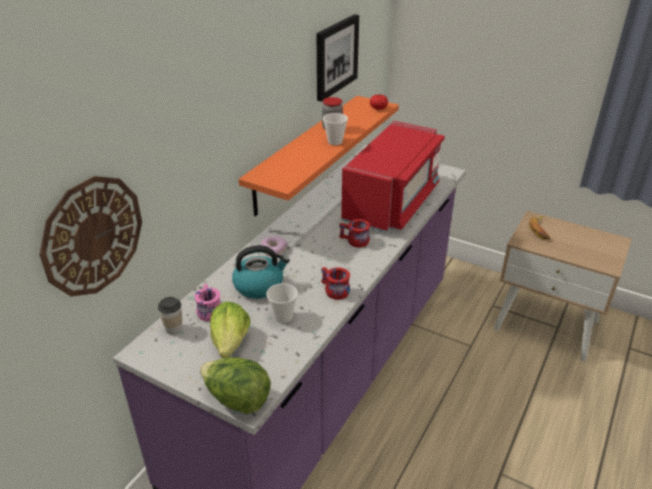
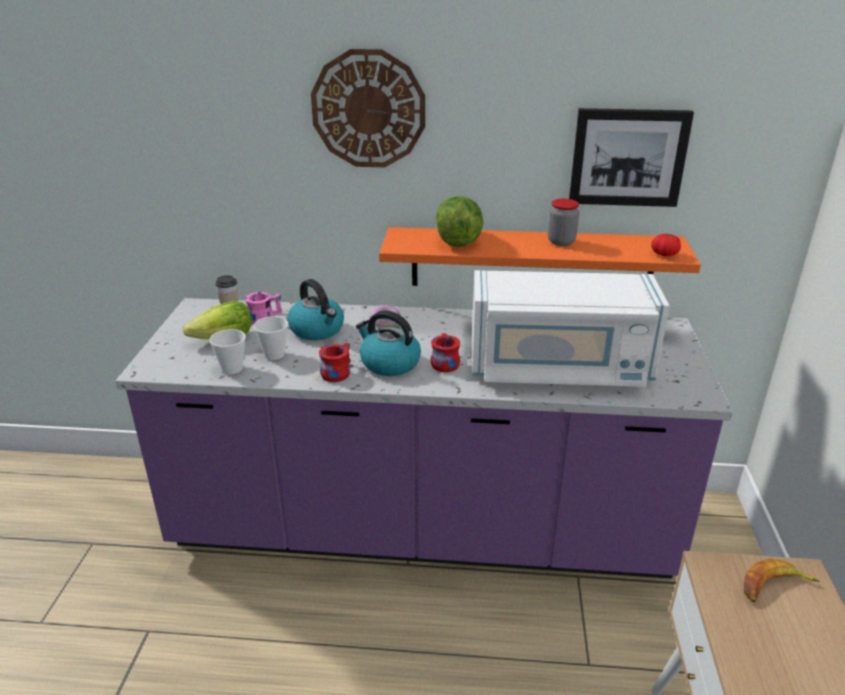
camera: 65 degrees right, 5 degrees down
wall clock [39,176,142,296] -> wall clock moved to [311,49,425,167]
lettuce [200,357,271,414] -> lettuce moved to [436,196,483,247]
cup [323,113,348,145] -> cup moved to [209,329,246,374]
red microwave [341,121,445,233] -> white microwave [472,270,670,387]
none -> kettle [356,310,421,376]

